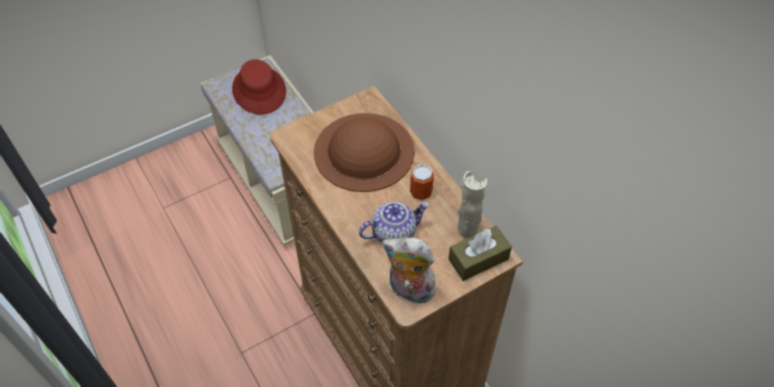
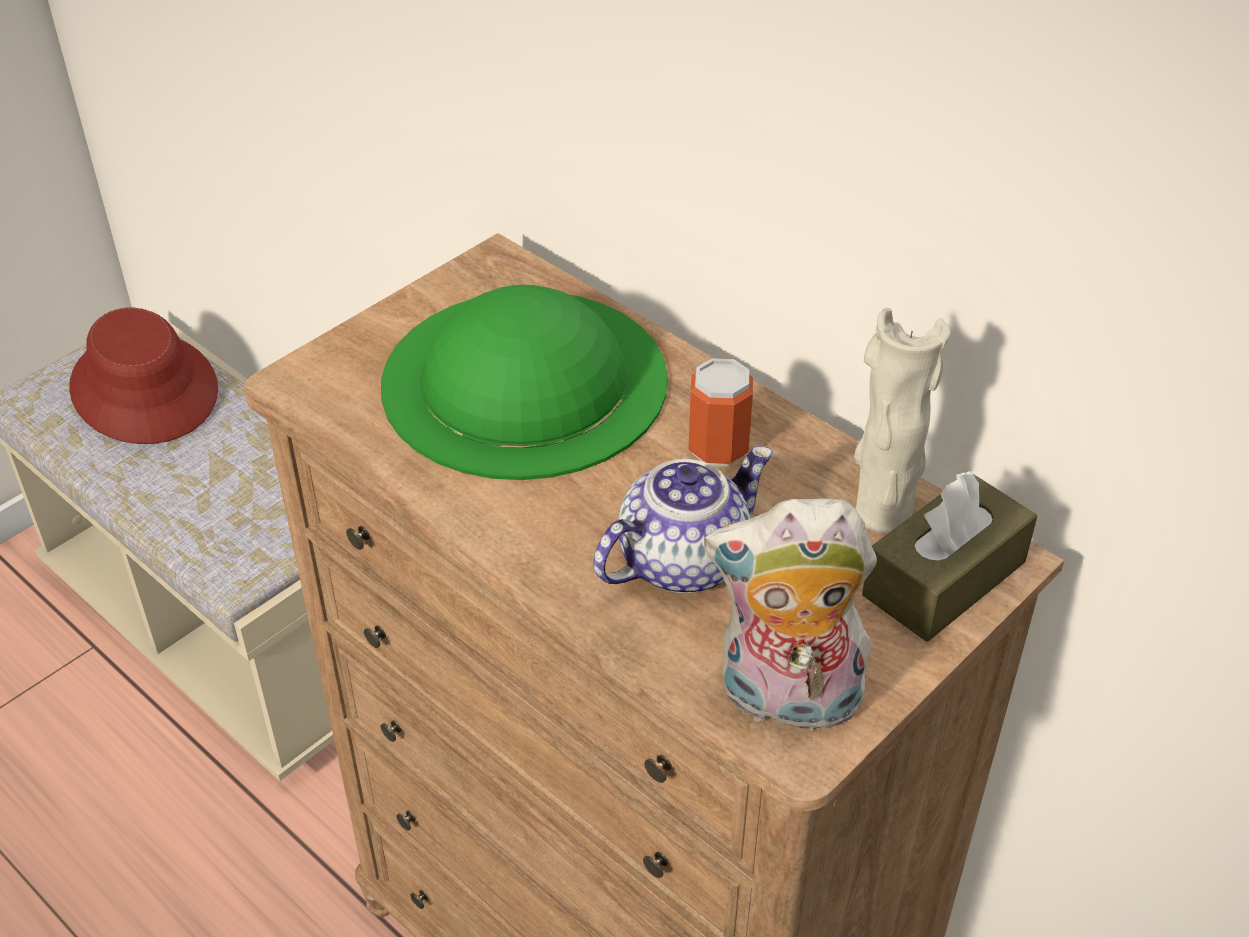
camera: 15 degrees left, 10 degrees down
brown hat [314,113,415,192] -> green hat [381,285,668,480]

